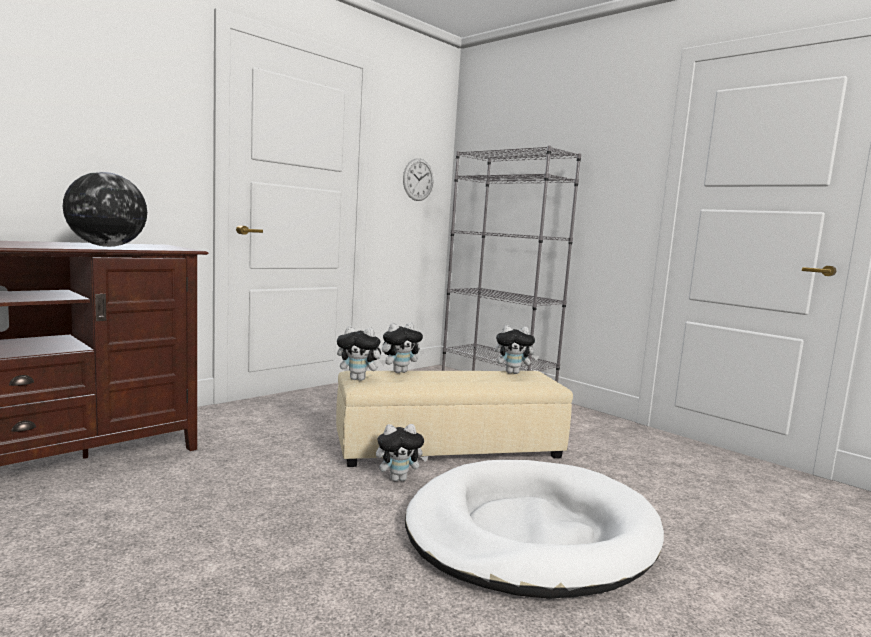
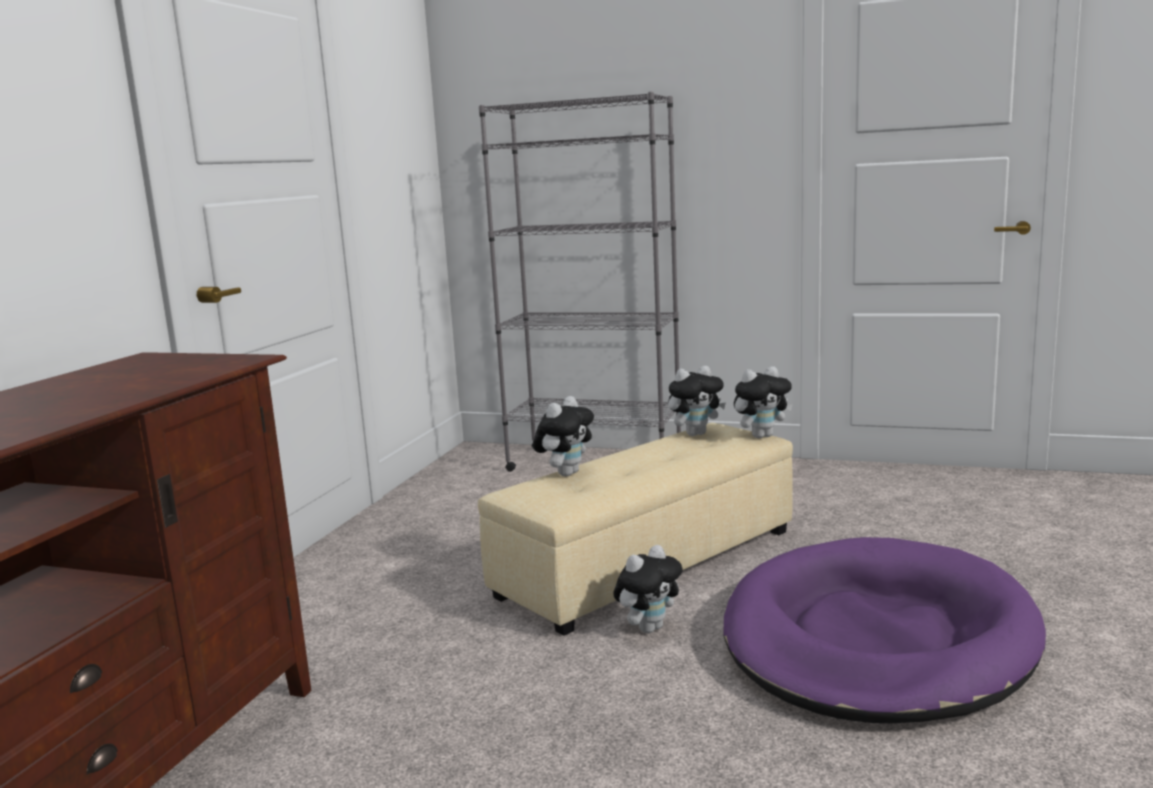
camera: 25 degrees left, 5 degrees up
globe [63,172,147,247] -> none
plush toy [337,326,386,381] -> plush toy moved to [734,366,793,438]
wall clock [403,158,433,201] -> none
white dog bed [405,460,664,599] -> purple dog bed [724,537,1046,723]

